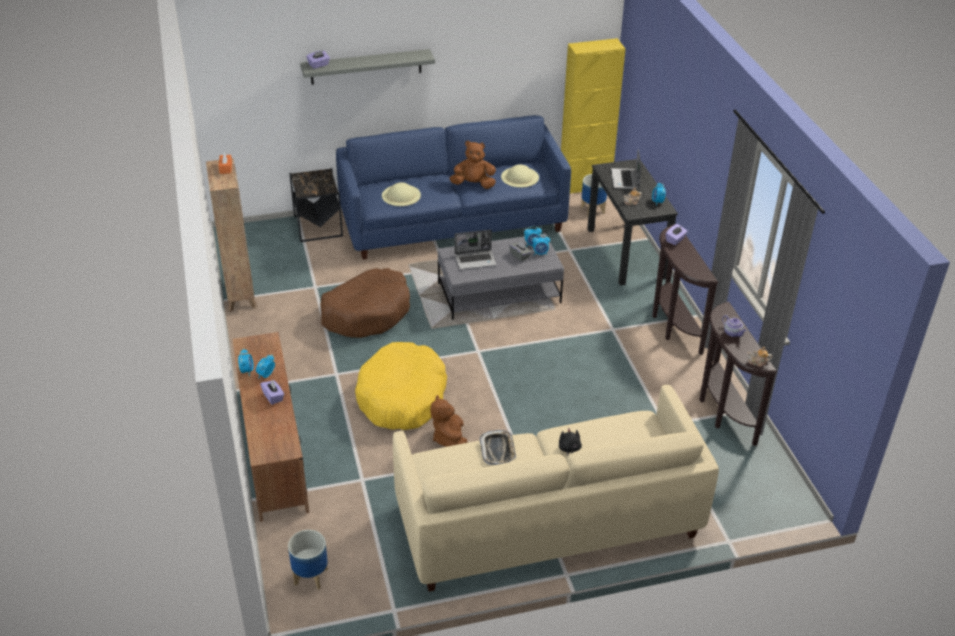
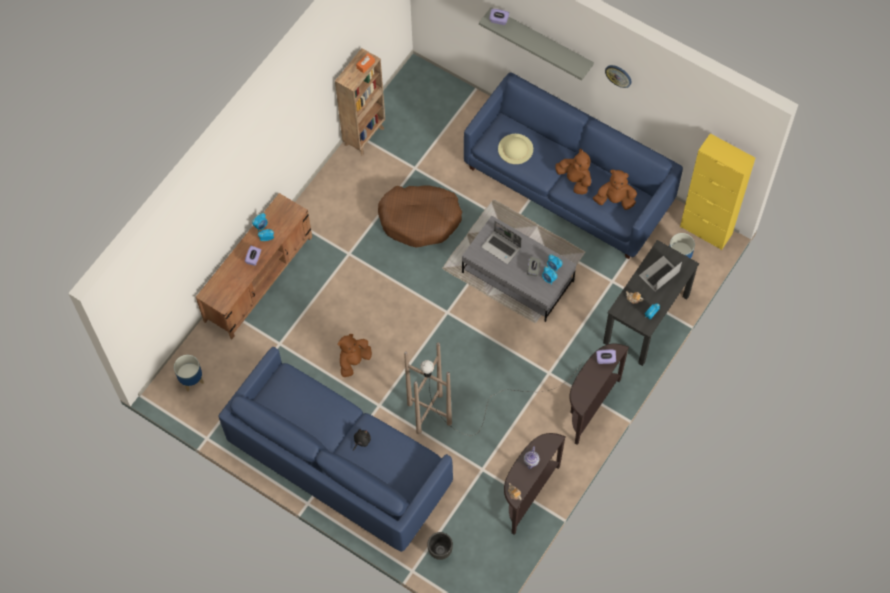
camera: 50 degrees right, 25 degrees up
black side table [289,168,343,242] -> none
yellow dog bed [355,342,447,430] -> none
beige sofa [393,385,719,592] -> blue sofa [218,347,453,552]
tray [480,430,516,465] -> none
beige hat [501,164,539,188] -> brown plush toy [593,170,637,210]
none -> brown floor lamp [404,342,583,435]
none -> black planter [427,532,453,560]
none -> wall clock [605,65,631,88]

